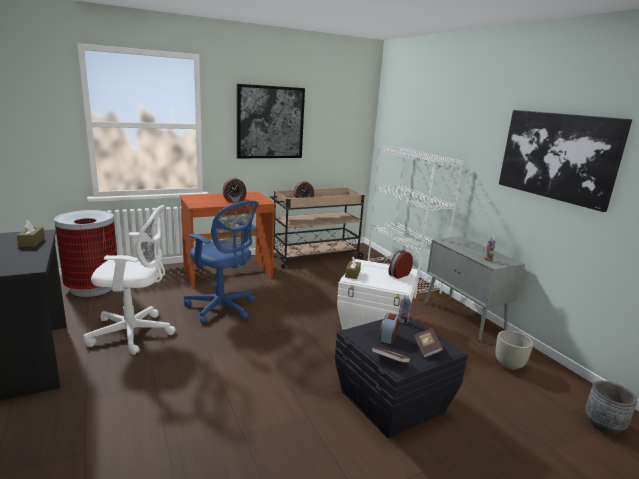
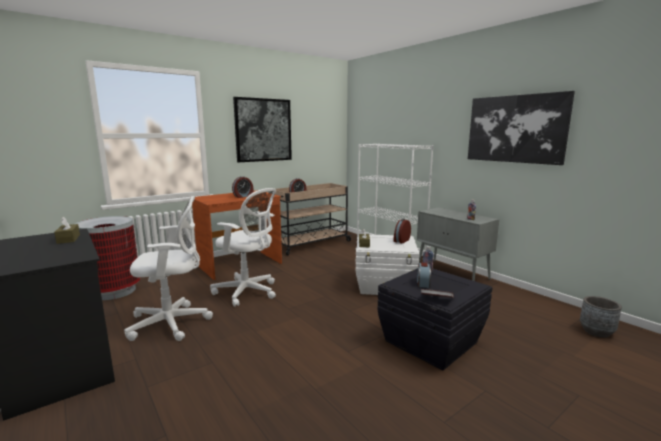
camera: 10 degrees left, 5 degrees down
blue office chair [184,201,259,324] -> white office chair [210,188,276,307]
book [414,328,443,358] -> none
grey planter [496,330,533,370] -> none

